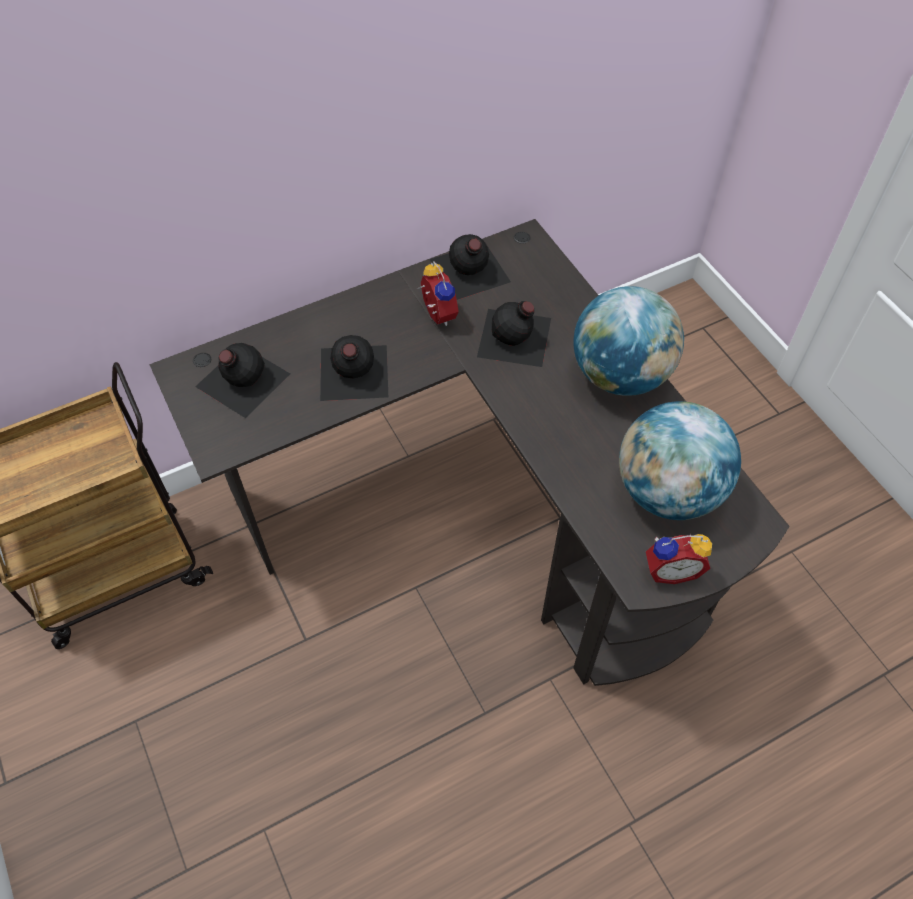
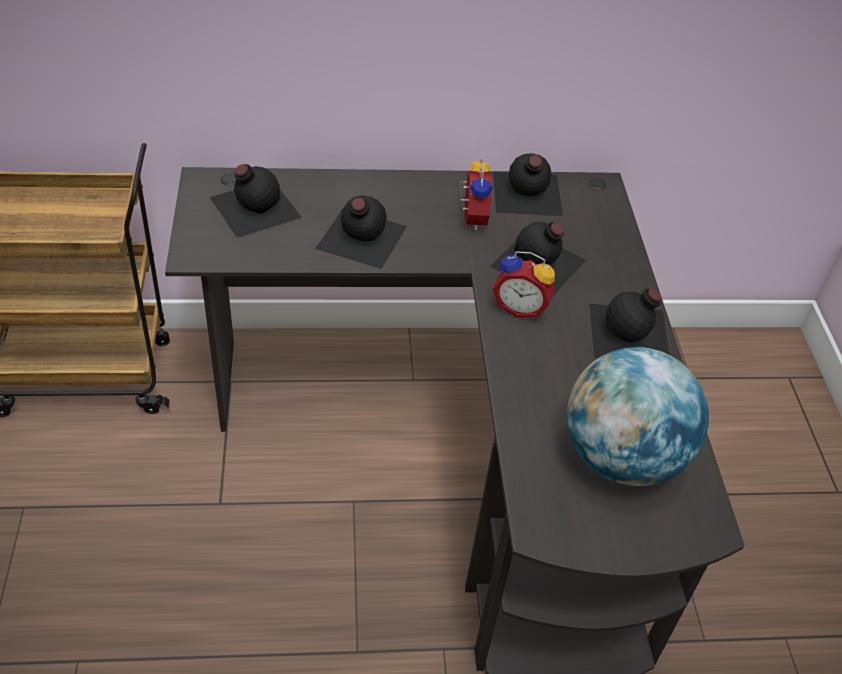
camera: 20 degrees right, 10 degrees down
globe [573,286,684,396] -> black bottle [589,289,670,358]
alarm clock [646,534,712,584] -> alarm clock moved to [493,251,555,318]

